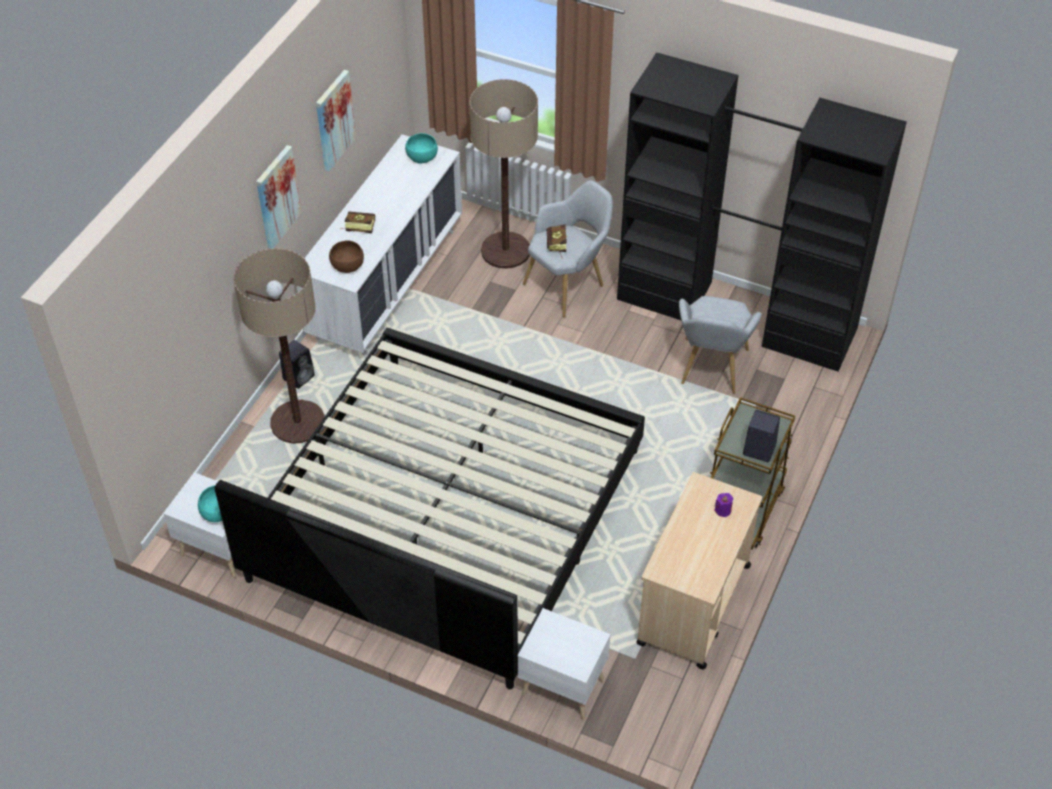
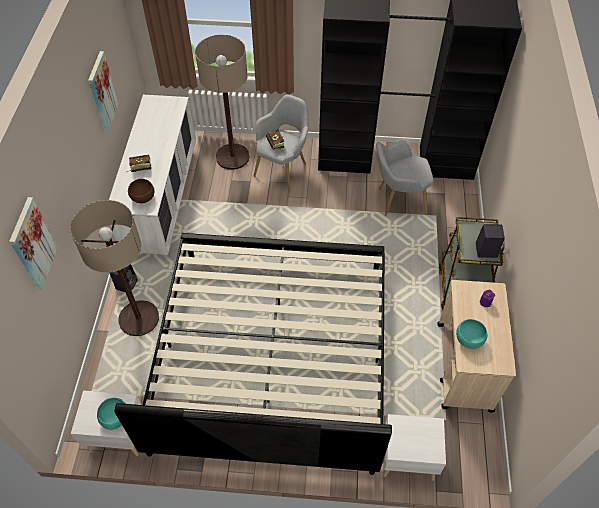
camera: 20 degrees left, 5 degrees up
picture [256,145,302,249] -> picture moved to [9,197,58,290]
turquoise bowl [405,133,438,163] -> turquoise bowl moved to [456,319,487,349]
grey armchair [679,296,762,393] -> grey armchair turned 90 degrees clockwise [376,141,434,216]

